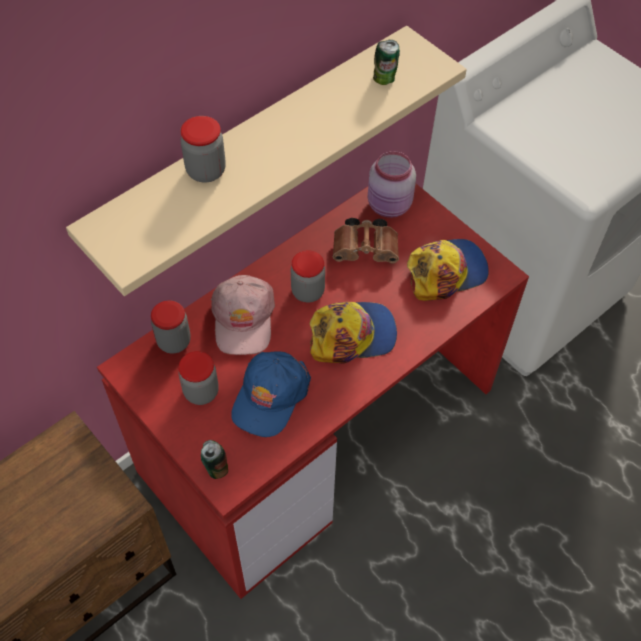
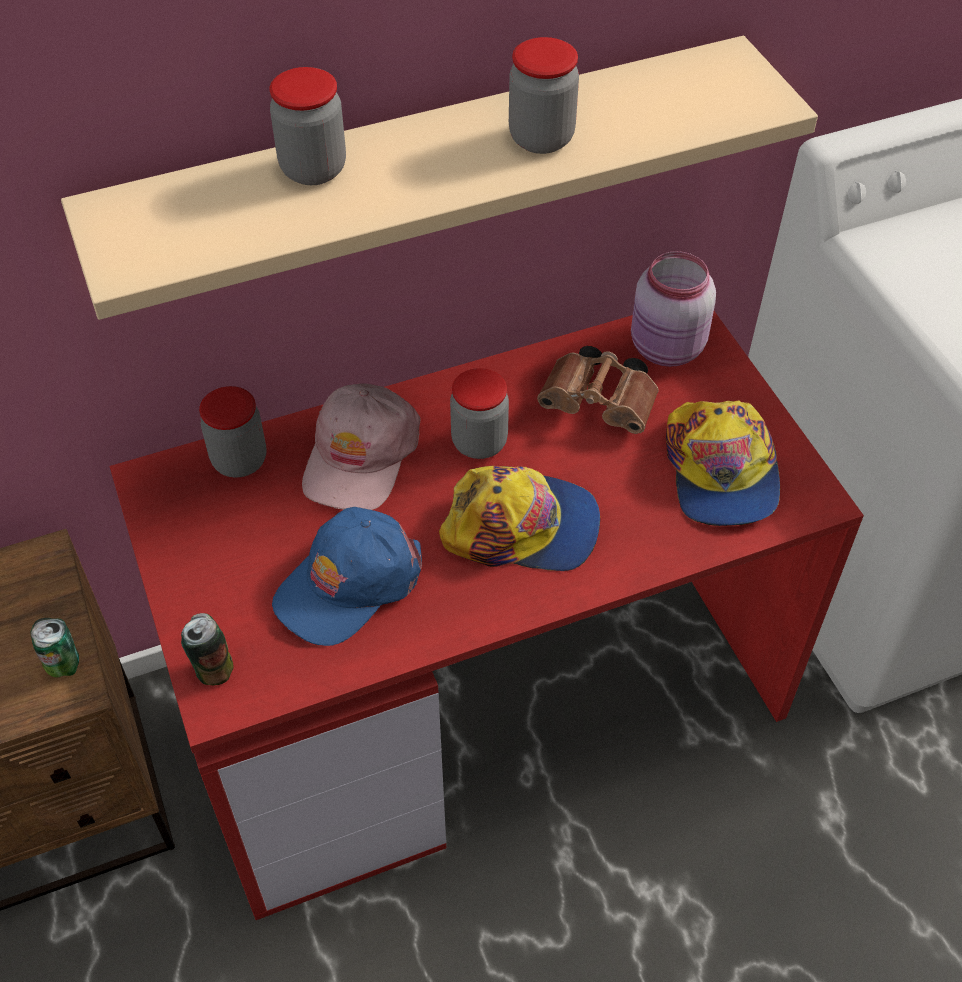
camera: 20 degrees right, 5 degrees down
jar [179,351,219,405] -> jar moved to [509,37,579,154]
can [373,40,400,85] -> can moved to [30,618,79,677]
cap [407,239,489,301] -> cap turned 90 degrees clockwise [666,400,780,526]

